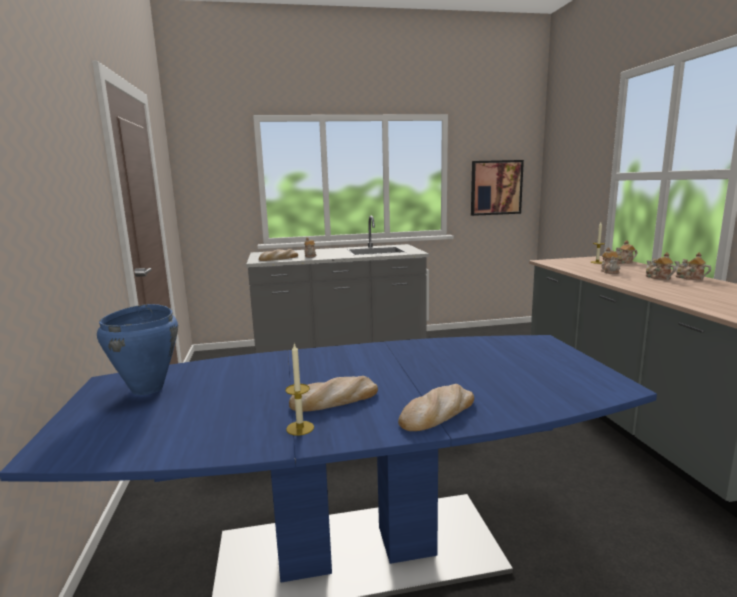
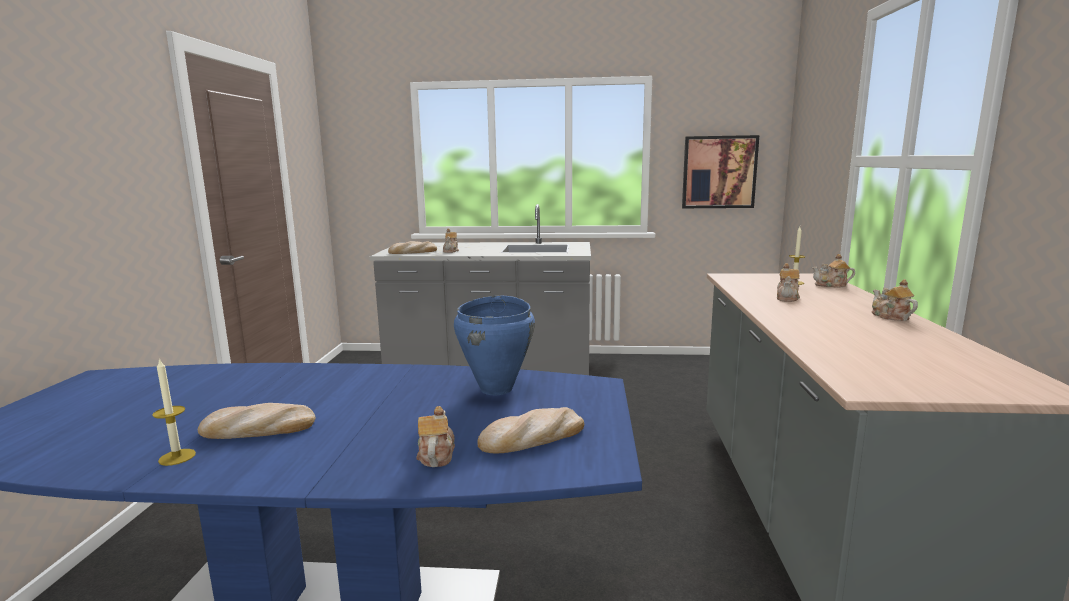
camera: 15 degrees right, 0 degrees up
blue cooking pot [97,304,178,395] -> blue cooking pot moved to [454,295,535,395]
bread [398,384,474,431] -> bread moved to [477,407,584,454]
teapot [646,252,676,280] -> teapot moved to [416,406,455,467]

